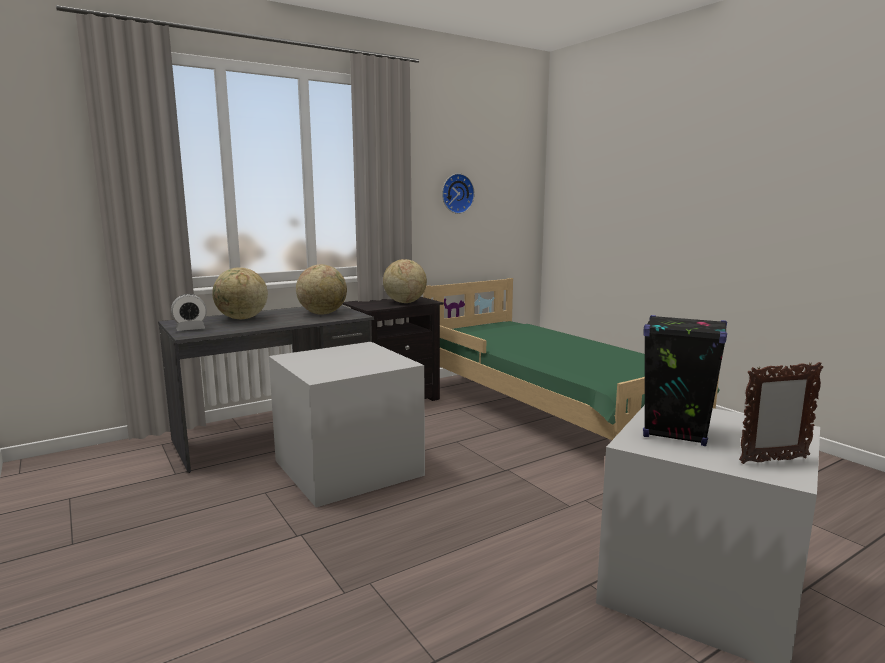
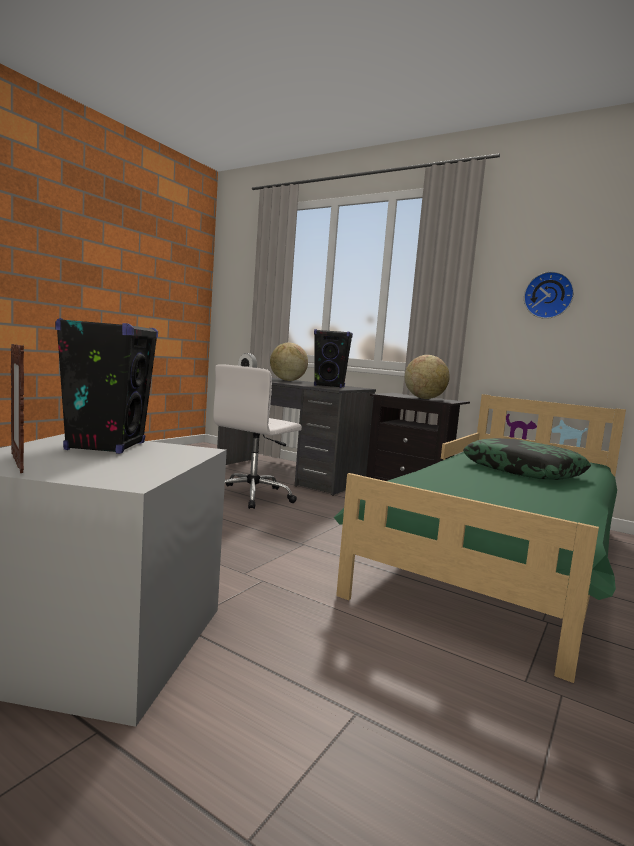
camera: 65 degrees right, 5 degrees down
grey storage box [269,342,425,507] -> white office chair [213,365,302,509]
globe [296,264,347,315] -> black speaker [314,329,353,388]
none -> pillow [463,438,591,480]

